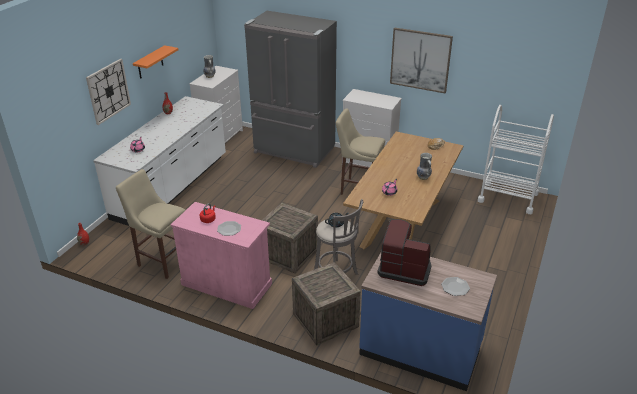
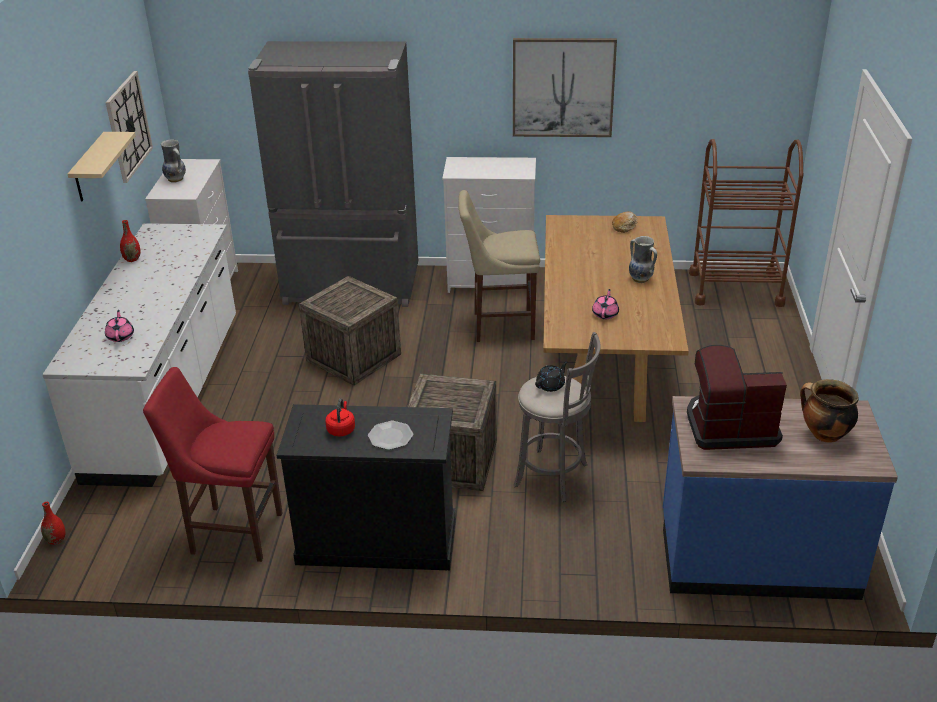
camera: 20 degrees left, 0 degrees up
wall clock [86,59,131,125] -> wall clock moved to [105,71,153,183]
beige stool [116,169,186,279] -> red stool [143,367,283,562]
orange shelf [133,45,178,79] -> beige shelf [68,132,136,202]
pink cabinet [171,202,272,309] -> black cabinet [276,404,456,571]
crate [292,262,361,346] -> crate moved to [299,276,401,386]
plate [441,277,470,296] -> cooking pot [800,379,859,443]
white cart [478,105,554,214] -> brown cart [689,139,803,307]

